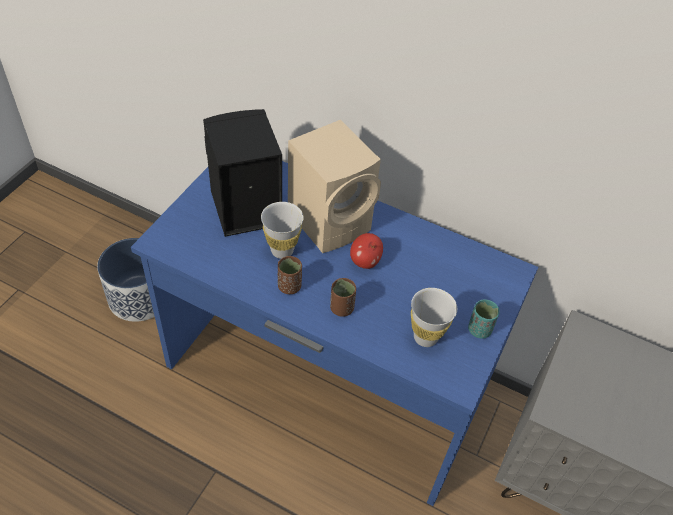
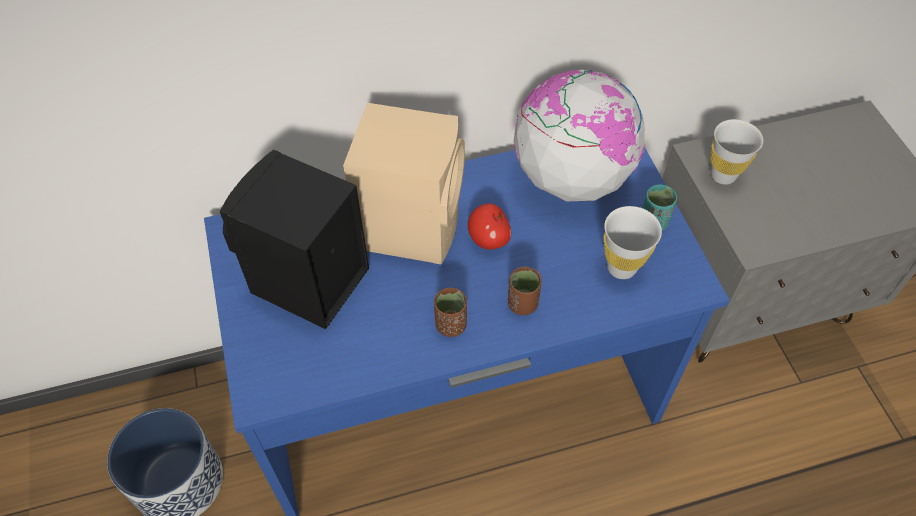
camera: 40 degrees left, 5 degrees up
white cup [261,202,304,259] -> white cup moved to [711,119,763,185]
none -> globe [514,70,645,202]

